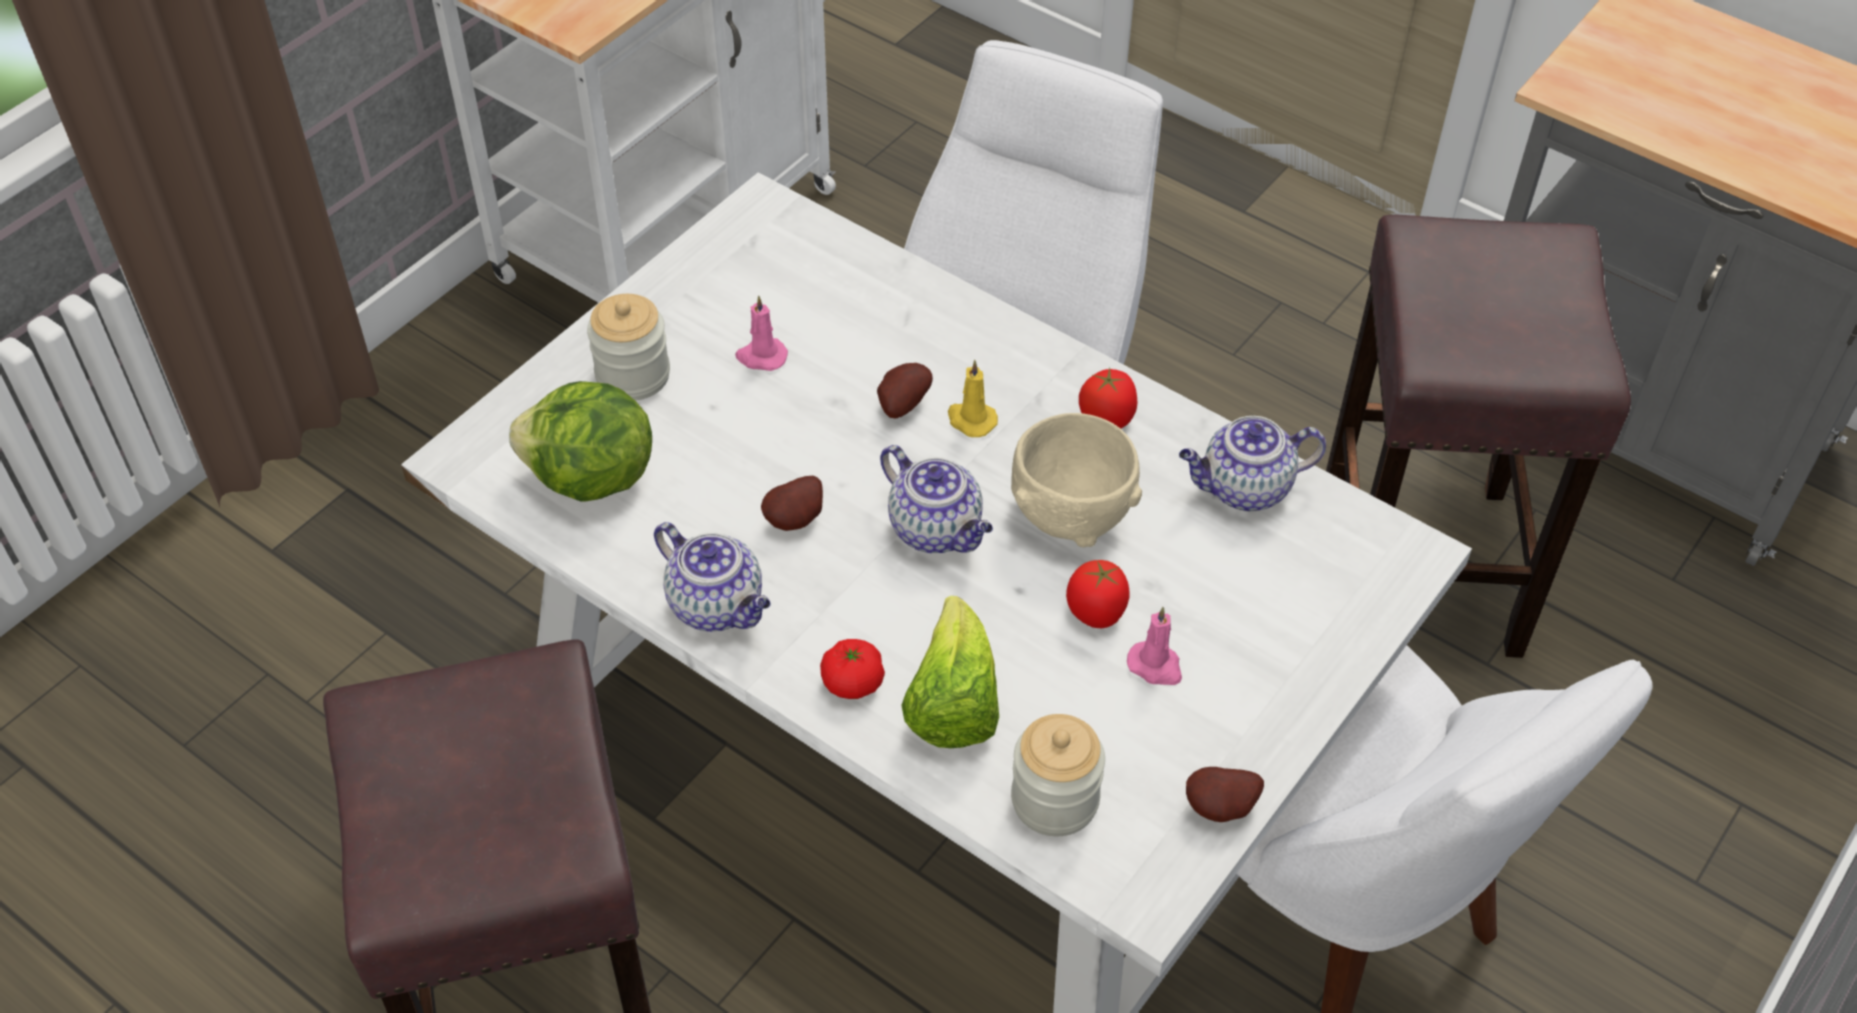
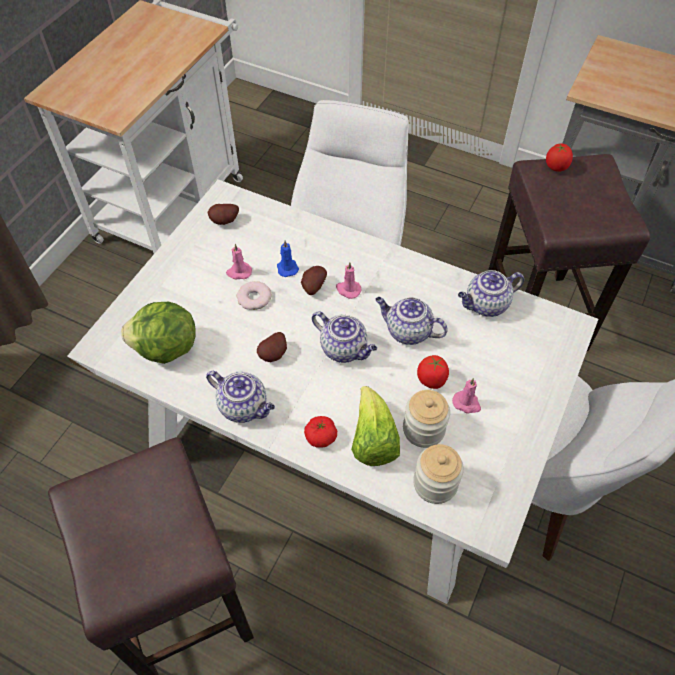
camera: 10 degrees left, 5 degrees up
jar [587,294,670,401] -> jar moved to [403,390,450,448]
yellow candle [948,360,998,437] -> pink candle [336,262,362,299]
beige bowl [1011,413,1142,547] -> teapot [375,297,448,345]
tomato [1079,368,1137,429] -> tomato moved to [546,143,573,172]
potato [1186,767,1264,822] -> potato moved to [208,204,239,225]
none -> donut [236,281,271,310]
none -> blue candle [277,241,299,277]

